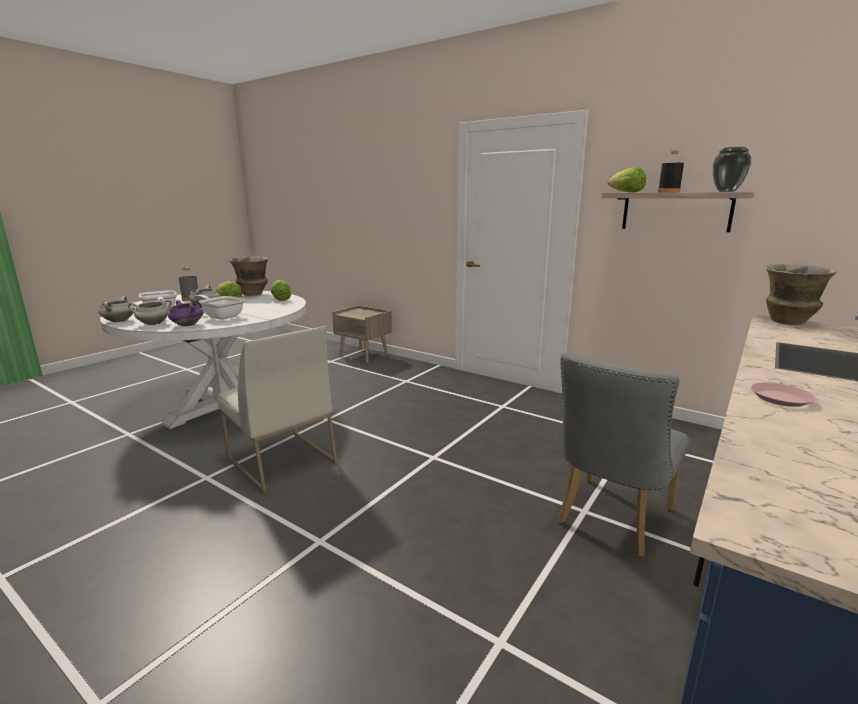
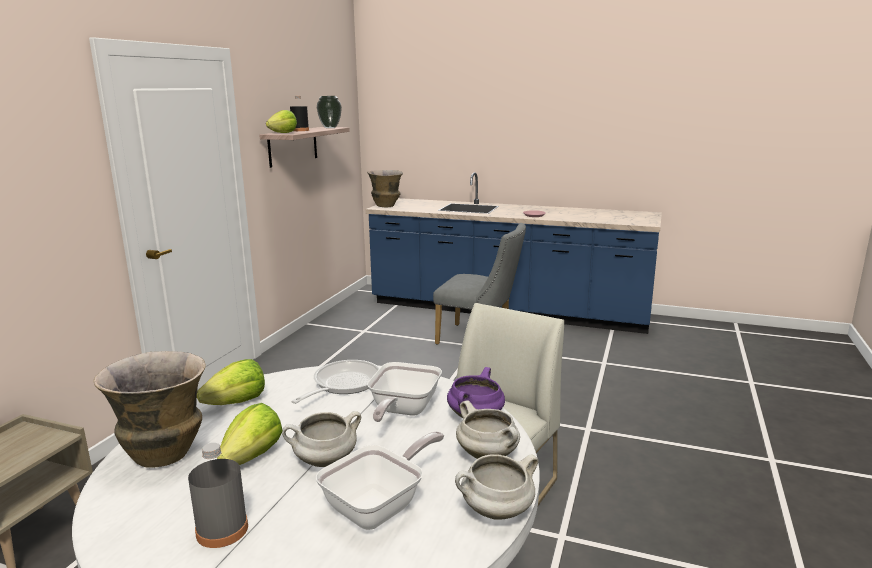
camera: 105 degrees left, 0 degrees up
none -> frying pan [291,360,380,404]

